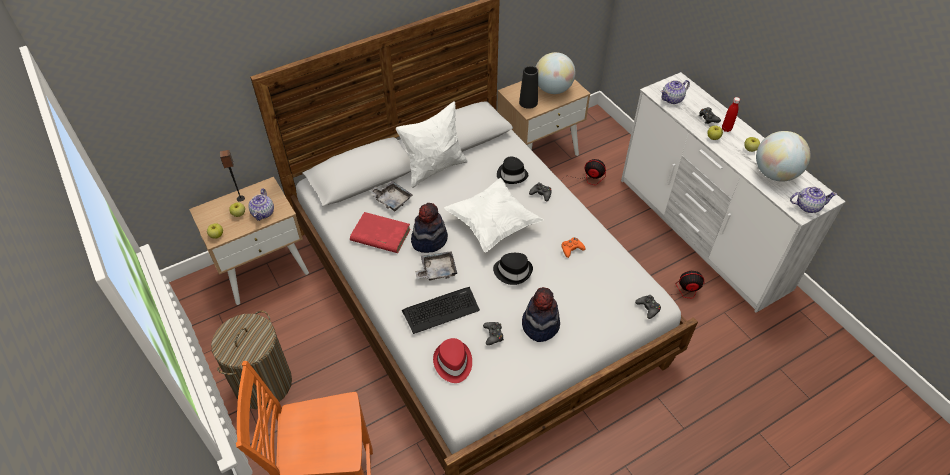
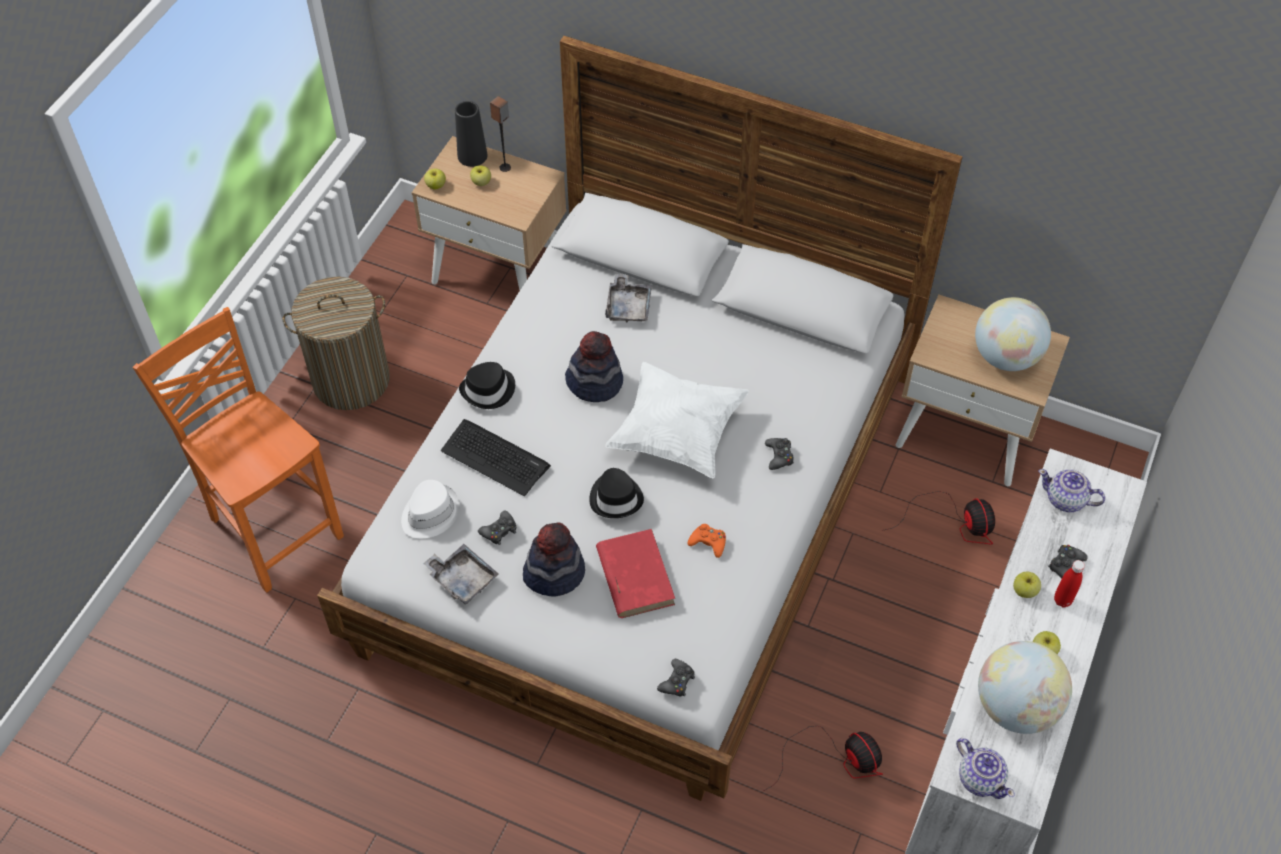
camera: 55 degrees right, 5 degrees up
teapot [248,188,274,221] -> none
red book [350,212,410,253] -> red book moved to [596,529,675,618]
white pillow [396,101,468,188] -> none
grey tray [415,251,457,281] -> grey tray moved to [423,544,499,604]
red hat [433,338,472,383] -> white hat [401,480,460,538]
black hat [497,156,528,184] -> black hat moved to [459,362,515,409]
black vase [519,66,538,109] -> black vase moved to [455,101,488,167]

